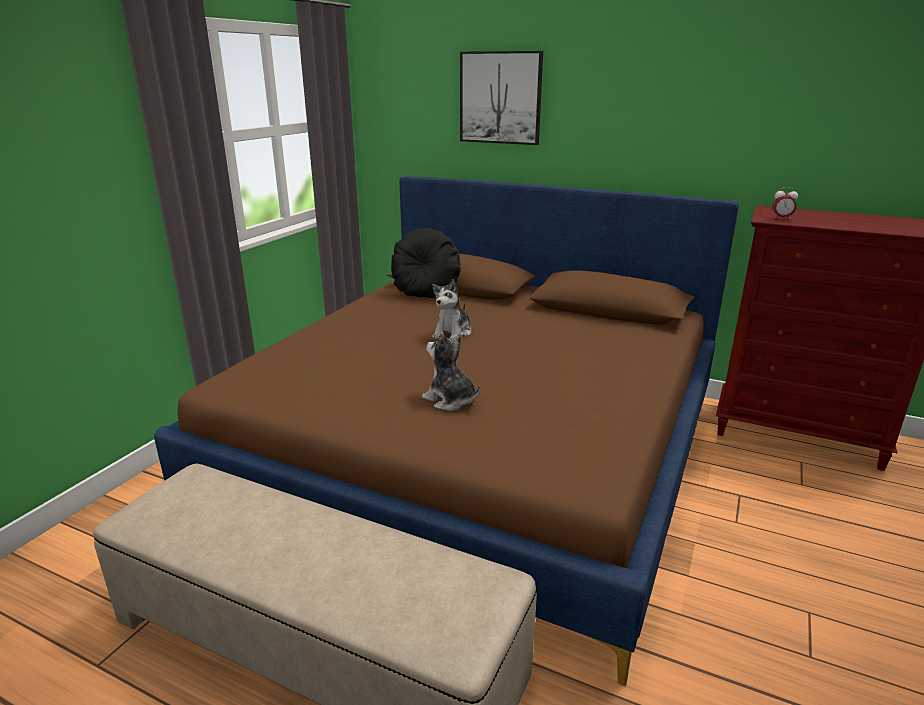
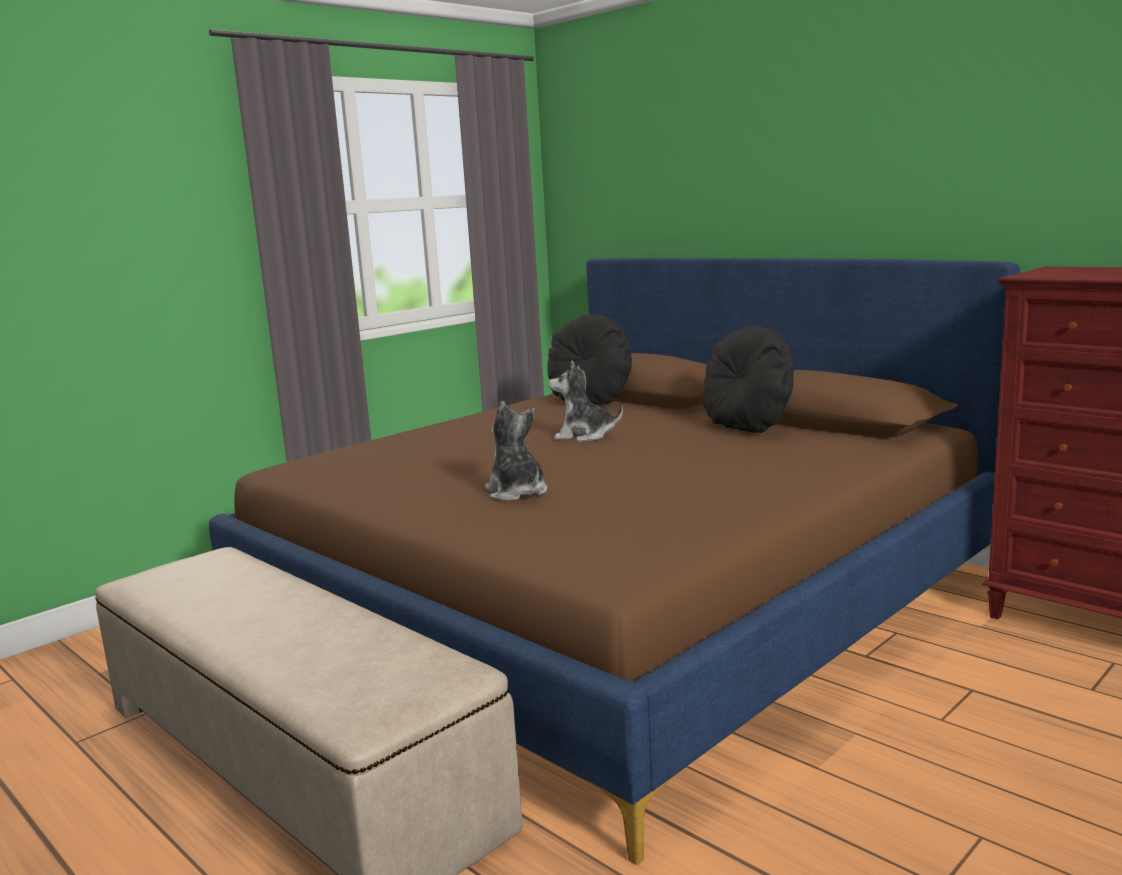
camera: 20 degrees right, 10 degrees down
plush toy [432,279,472,339] -> plush toy turned 60 degrees clockwise [549,361,623,442]
picture [460,51,543,145] -> none
alarm clock [772,187,798,220] -> none
none -> black pillow [703,326,794,433]

